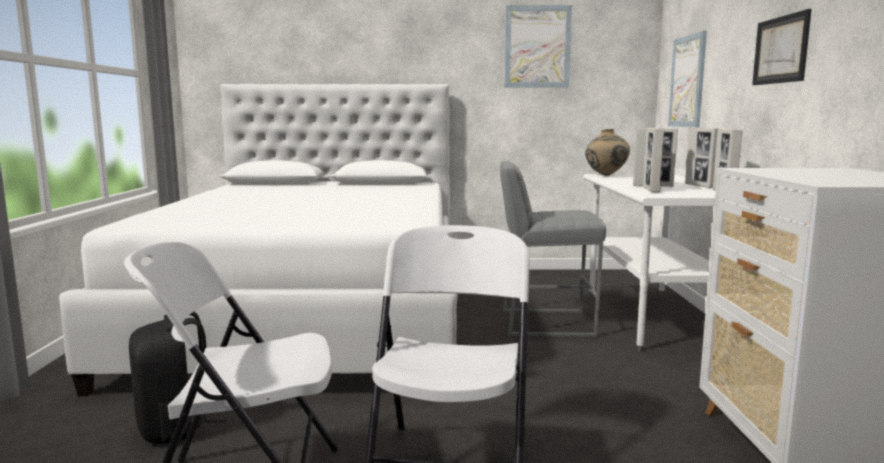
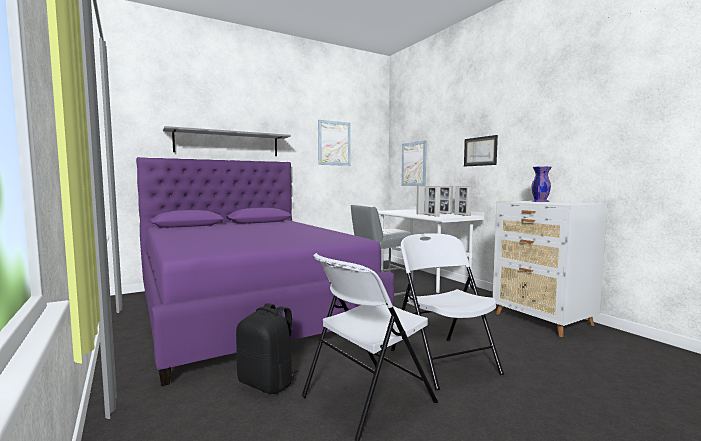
camera: 30 degrees left, 5 degrees down
white bed [59,84,458,396] -> purple bed [136,157,394,386]
beige vase [585,129,630,176] -> none
none -> grey shelf [163,126,291,156]
none -> purple vase [531,166,552,202]

